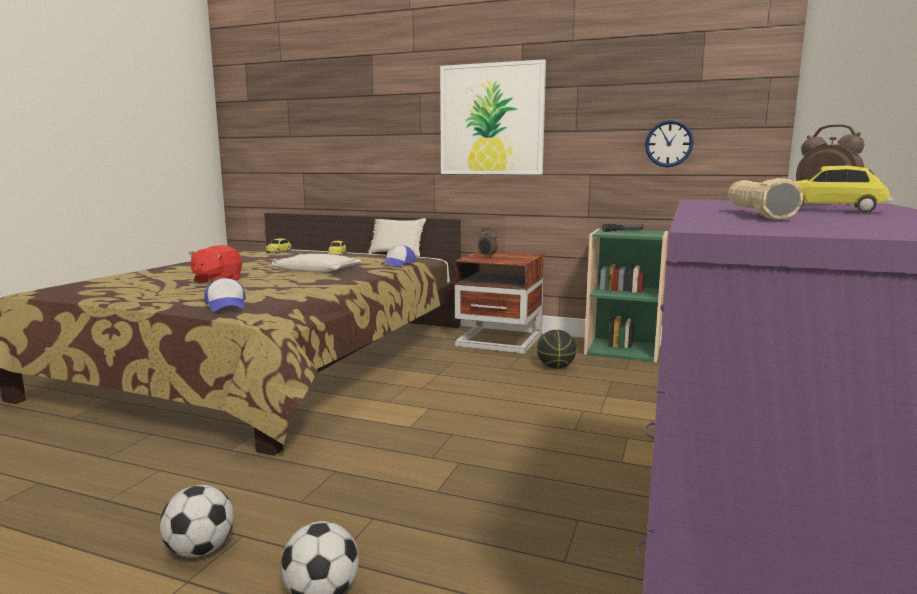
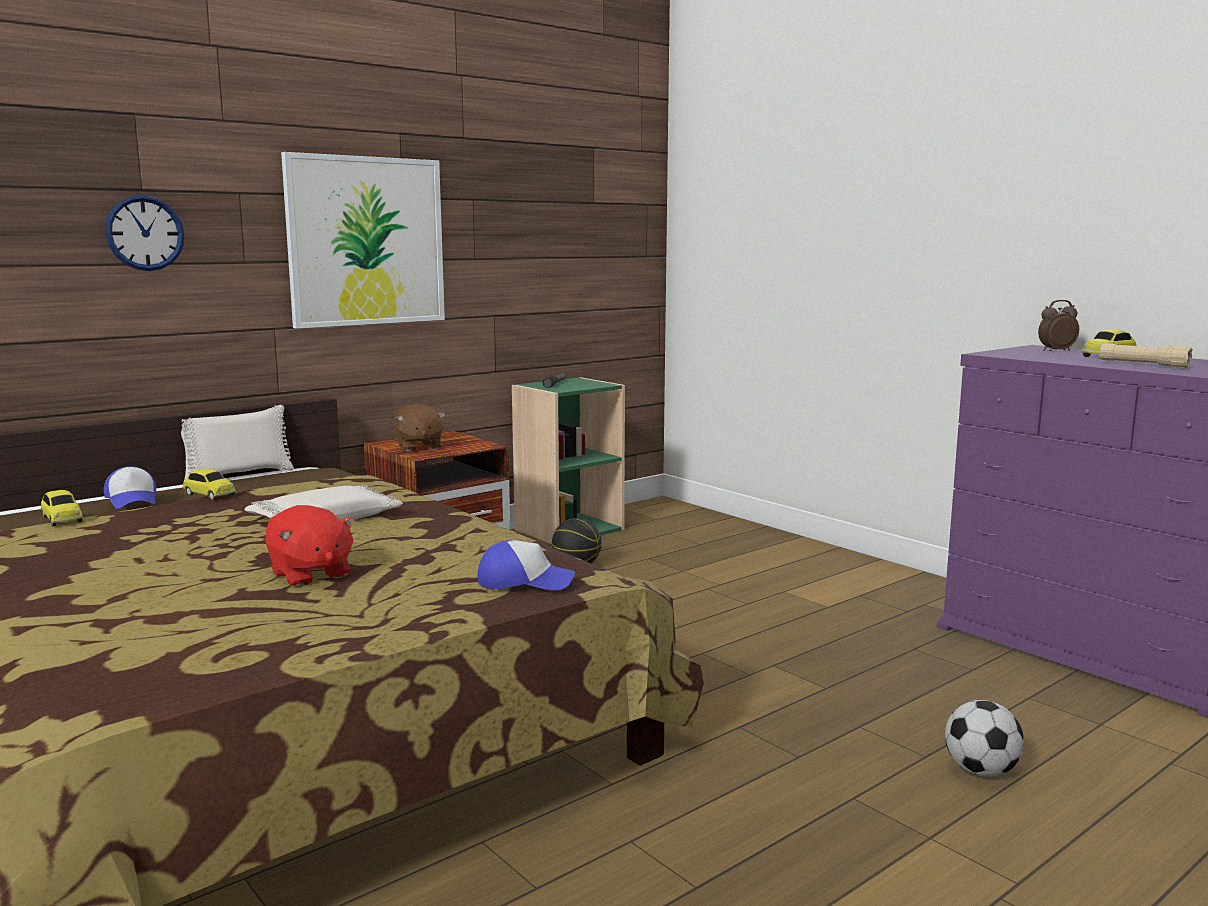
camera: 60 degrees left, 0 degrees up
football [160,485,234,558] -> none
cap [380,245,415,267] -> cap moved to [104,466,156,509]
alarm clock [477,228,498,258] -> brown plush toy [395,404,445,452]
wall clock [645,120,694,167] -> wall clock moved to [105,195,184,271]

